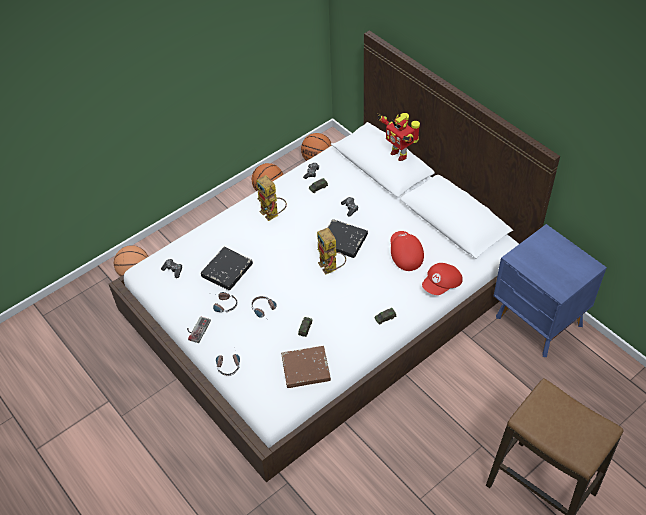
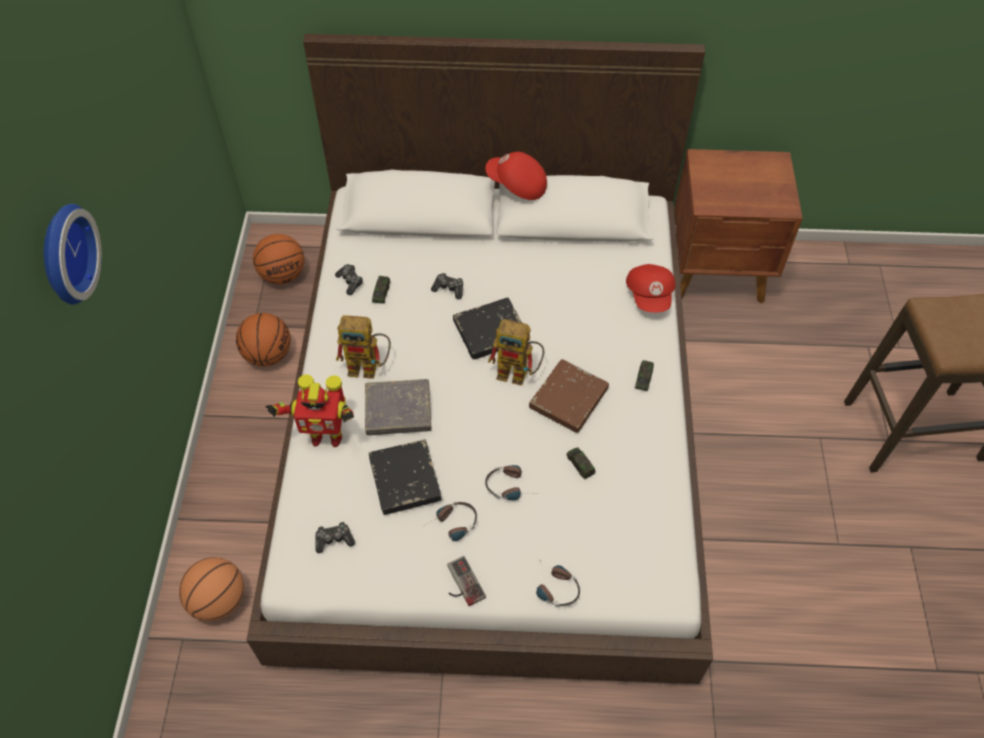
camera: 50 degrees left, 5 degrees up
brown book [281,346,331,388] -> brown book moved to [529,359,609,433]
toy robot [377,113,420,161] -> toy robot moved to [266,374,354,447]
red cap [390,231,424,271] -> red cap moved to [485,152,547,200]
blue nightstand [494,224,607,357] -> brown nightstand [674,149,803,304]
none -> wall clock [44,204,102,305]
none -> grey book [365,379,431,435]

